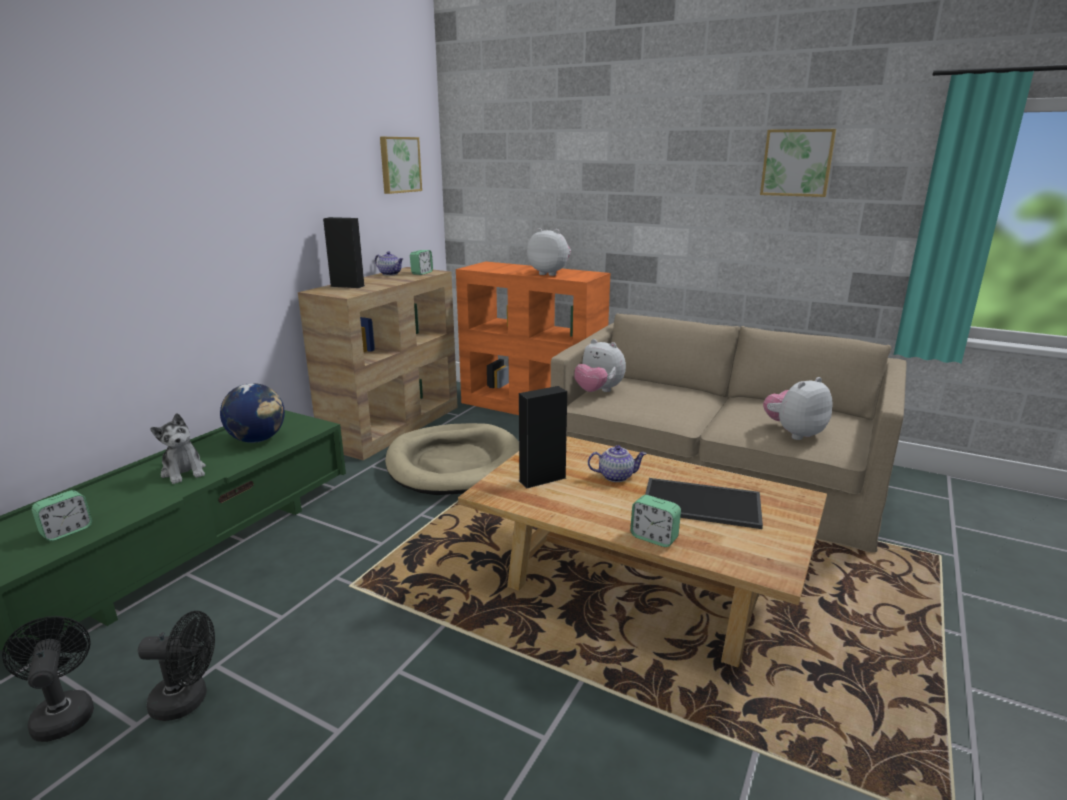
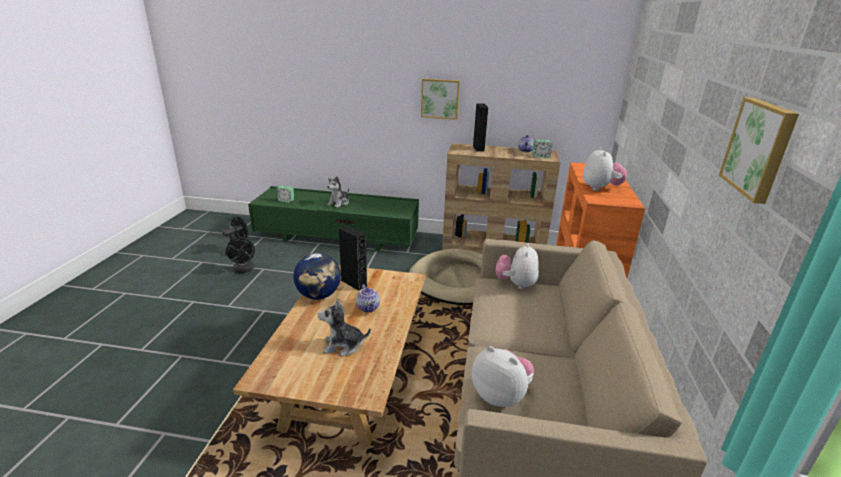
camera: 70 degrees right, 5 degrees up
globe [220,383,285,443] -> globe moved to [293,253,341,300]
picture [380,137,422,194] -> picture moved to [421,79,460,120]
alarm clock [630,495,681,547] -> none
tray [645,478,763,529] -> plush toy [318,298,371,356]

